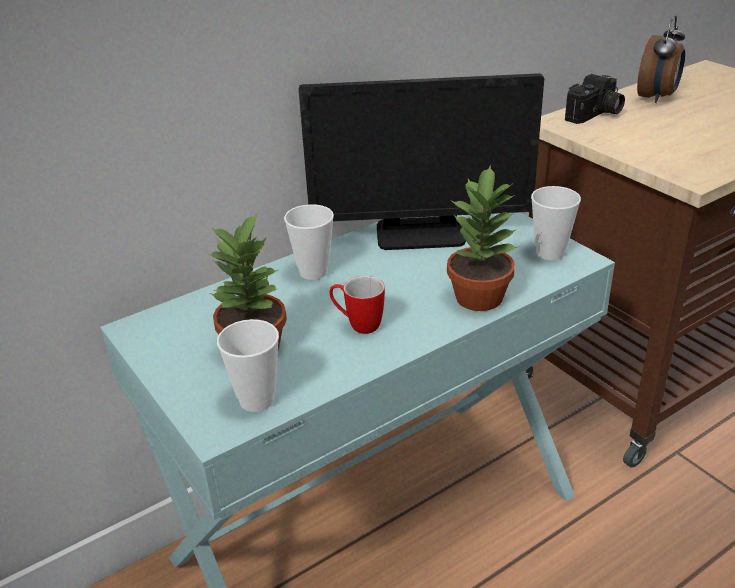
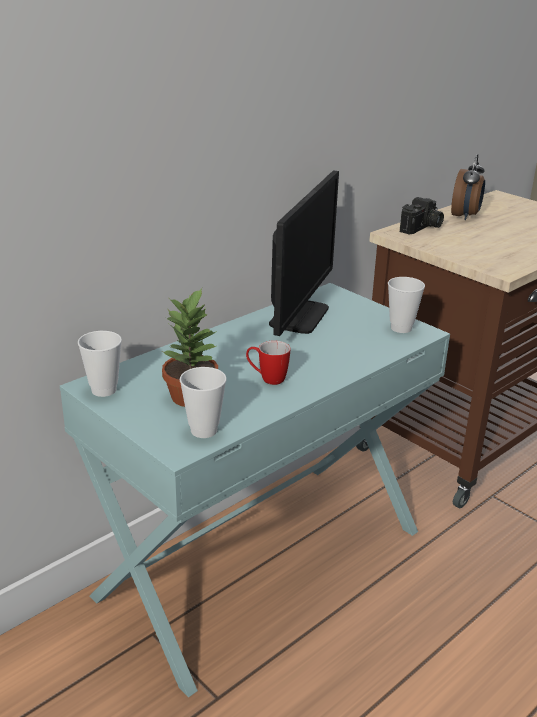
camera: 10 degrees left, 5 degrees down
cup [284,204,334,280] -> cup moved to [78,331,122,397]
monitor [299,73,544,250] -> monitor turned 60 degrees counterclockwise [269,170,339,336]
potted plant [447,164,517,311] -> none

